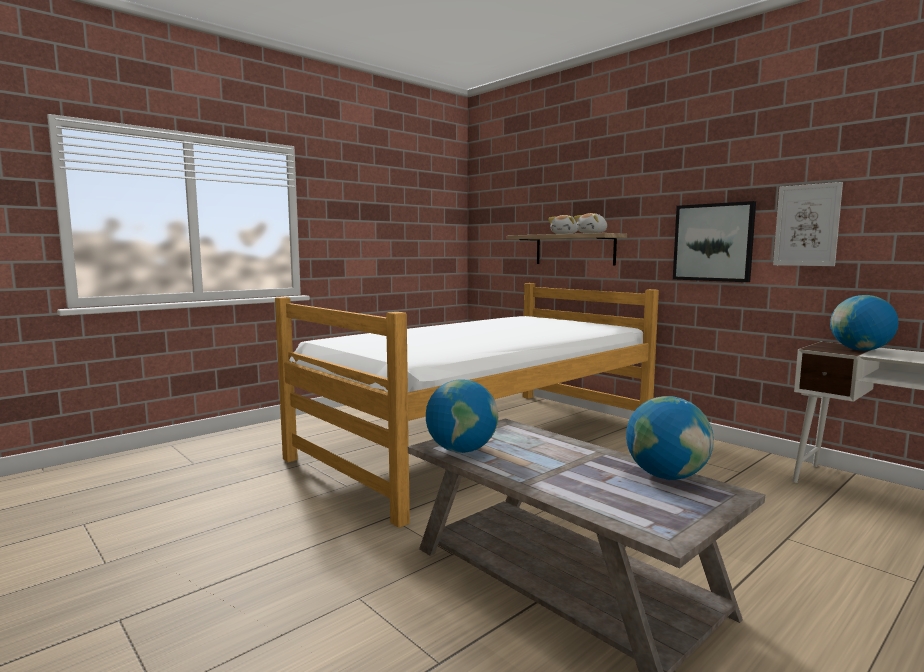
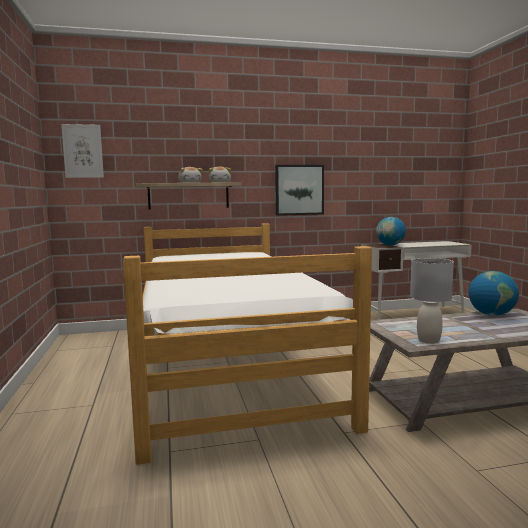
camera: 60 degrees left, 0 degrees up
globe [426,380,498,453] -> grey table lamp [410,258,454,344]
picture [773,182,843,266] -> picture moved to [61,124,104,178]

